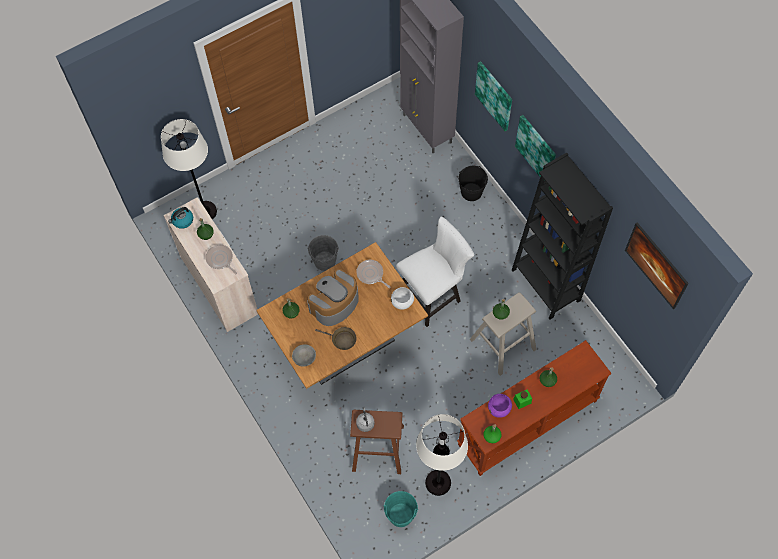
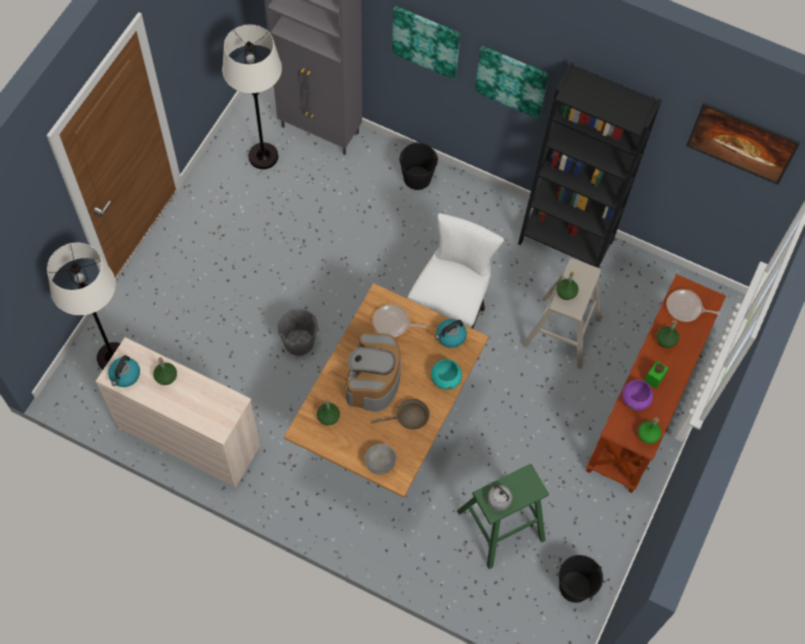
camera: 35 degrees left, 0 degrees up
frying pan [206,245,237,274] -> frying pan moved to [667,289,721,322]
brown stool [350,410,404,474] -> green stool [457,464,549,569]
turquoise bucket [384,491,418,527] -> black bucket [559,555,603,603]
white bowl [391,287,414,310] -> kettle [435,319,467,348]
white floor lamp [416,414,468,496] -> white floor lamp moved to [222,25,282,169]
none -> turquoise bowl [431,359,462,390]

